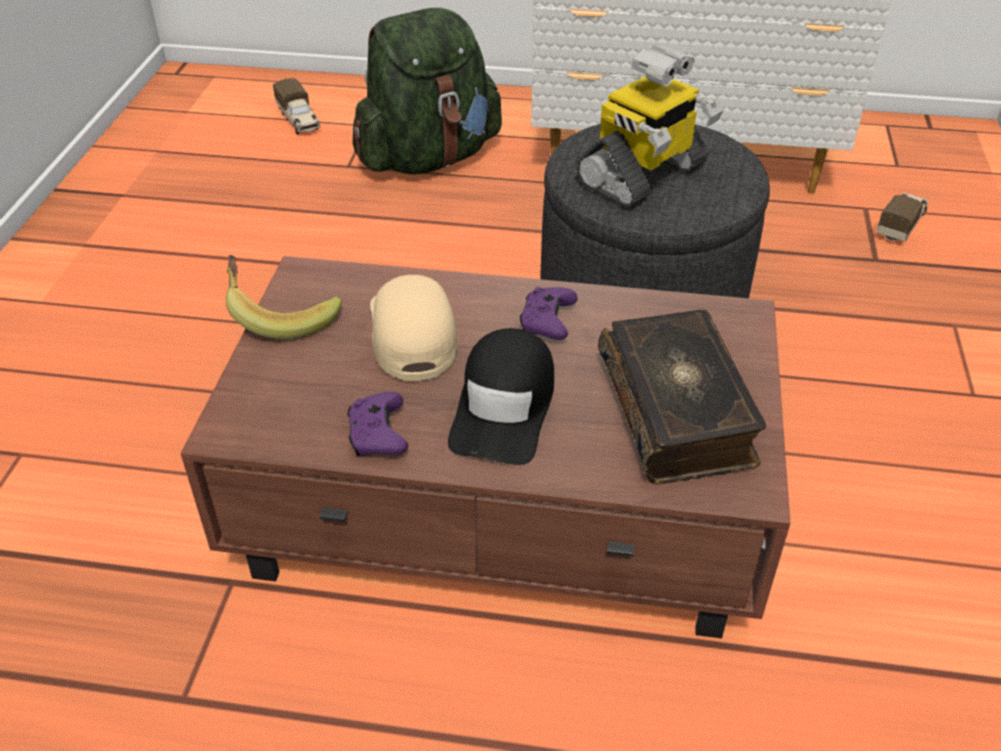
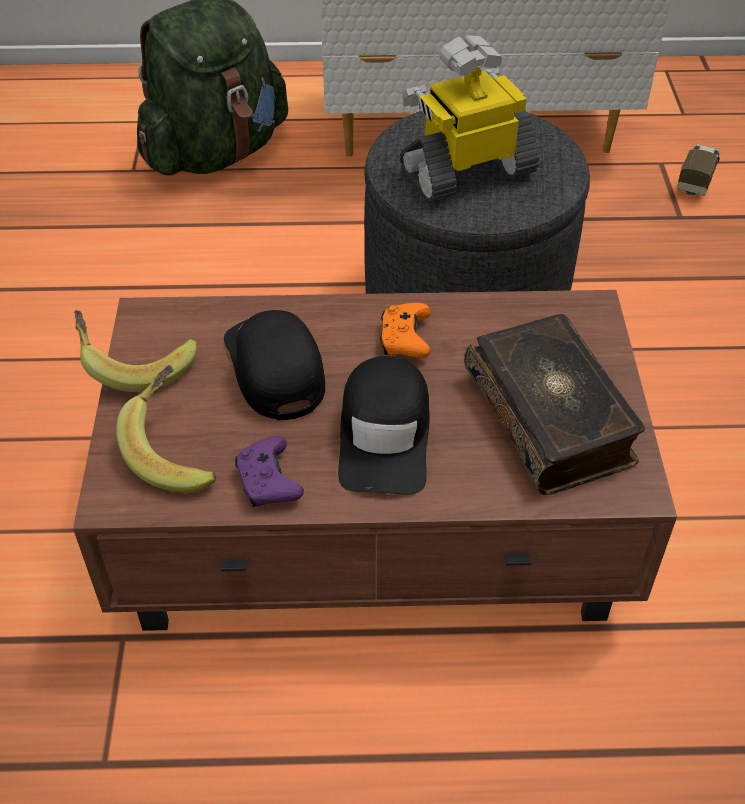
camera: 10 degrees left, 5 degrees up
toy truck [273,78,321,134] -> none
beige cap [370,275,458,381] -> black cap [224,310,325,420]
purple game controller [520,287,578,340] -> orange game controller [380,303,431,358]
toy robot [576,45,724,208] -> toy robot turned 150 degrees counterclockwise [400,35,539,202]
none -> banana [116,365,216,493]

